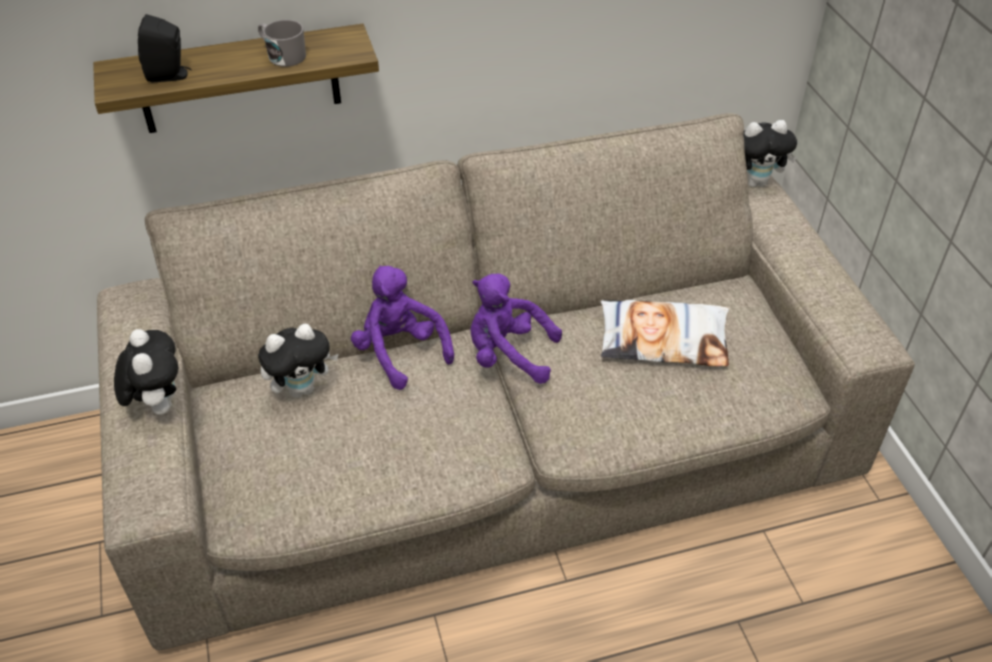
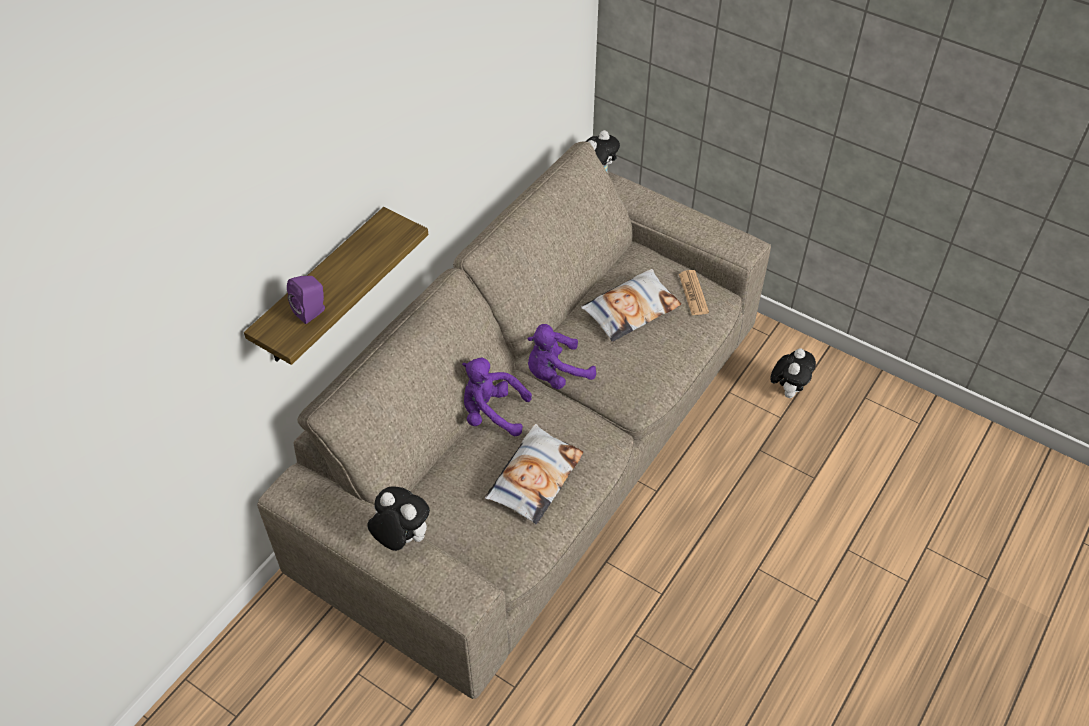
camera: 40 degrees left, 5 degrees up
black speaker [138,14,191,82] -> purple speaker [287,276,325,324]
grey mug [258,20,306,67] -> none
plush toy [258,324,339,398] -> plush toy moved to [770,348,816,398]
none -> pillow [485,424,583,524]
none -> newspaper [679,270,709,315]

